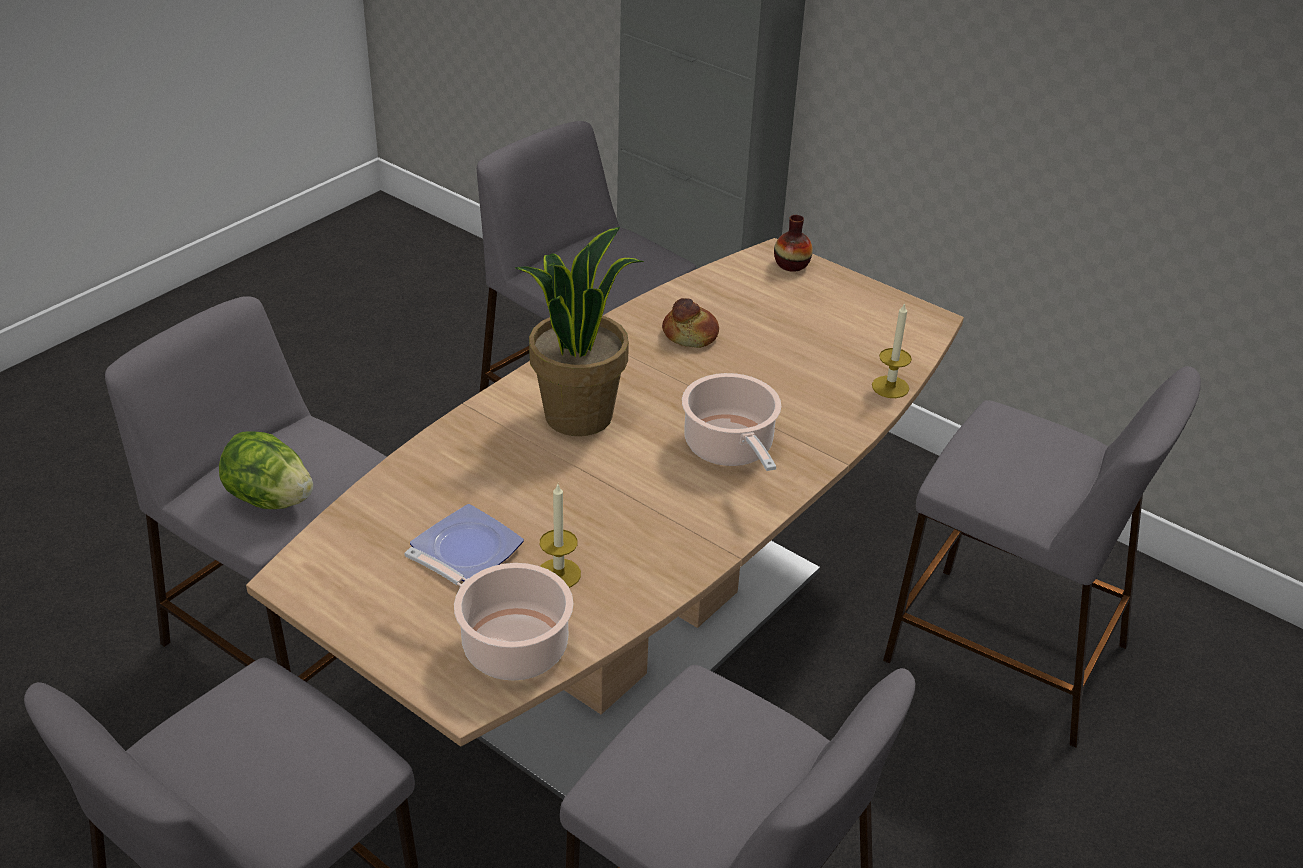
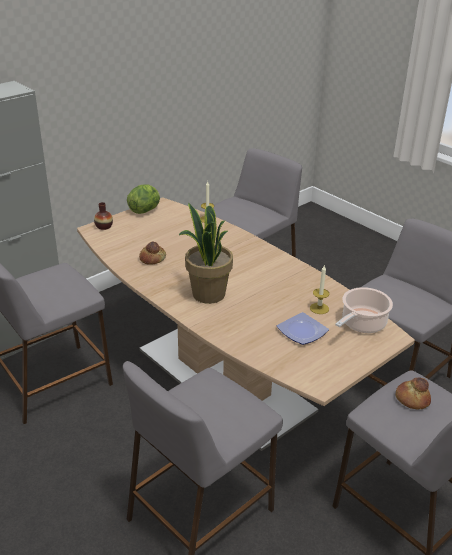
camera: 80 degrees left, 5 degrees down
lettuce [219,432,313,509] -> lettuce moved to [127,184,160,214]
cooking pot [682,373,781,471] -> none
none -> bread [396,378,431,409]

